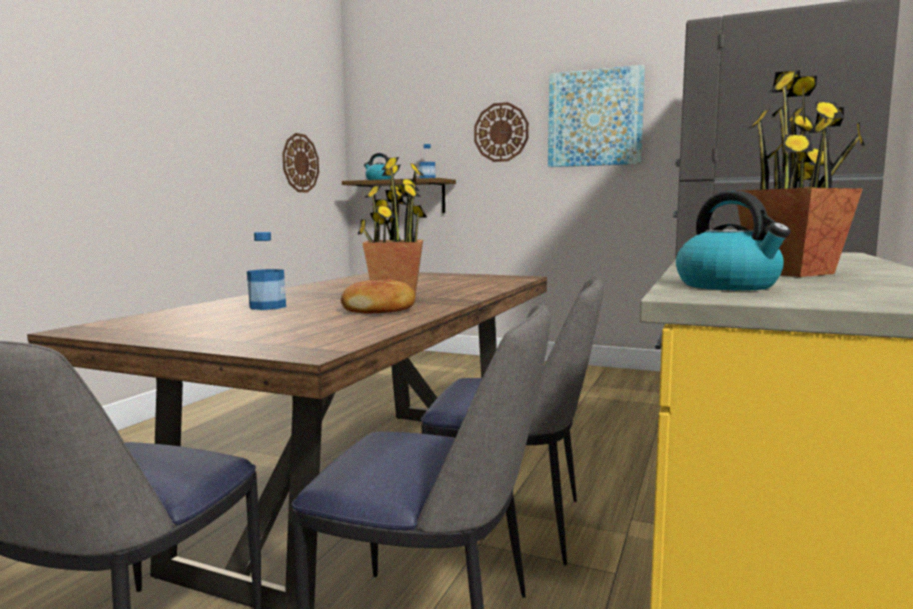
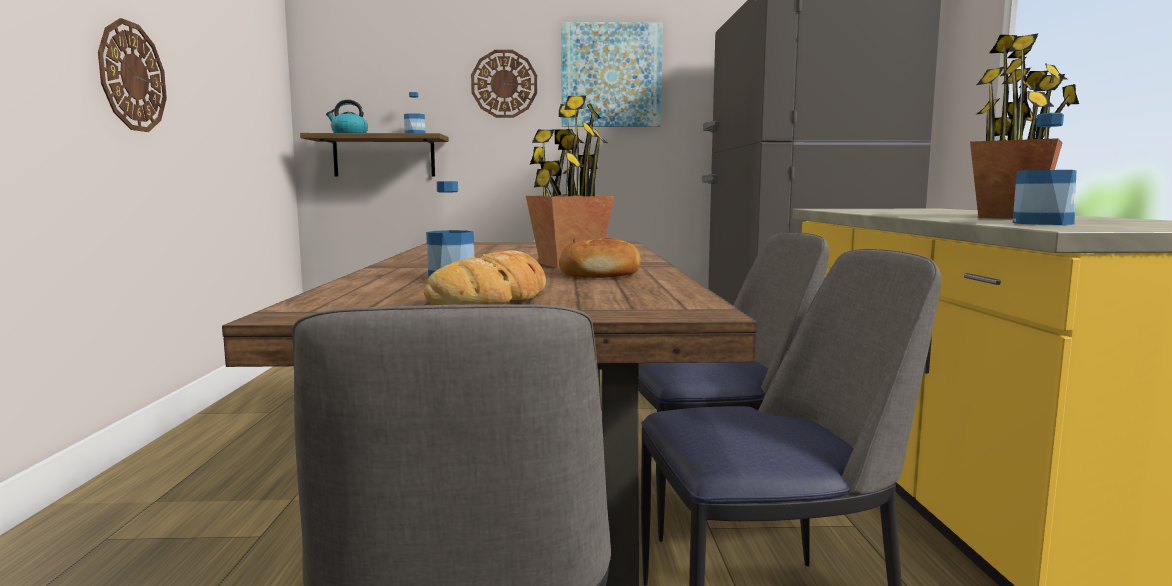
camera: 25 degrees left, 0 degrees up
wall clock [282,133,319,193] -> wall clock moved to [98,18,167,132]
kettle [676,191,791,291] -> bottle [1013,113,1076,225]
none -> bread [423,250,546,305]

